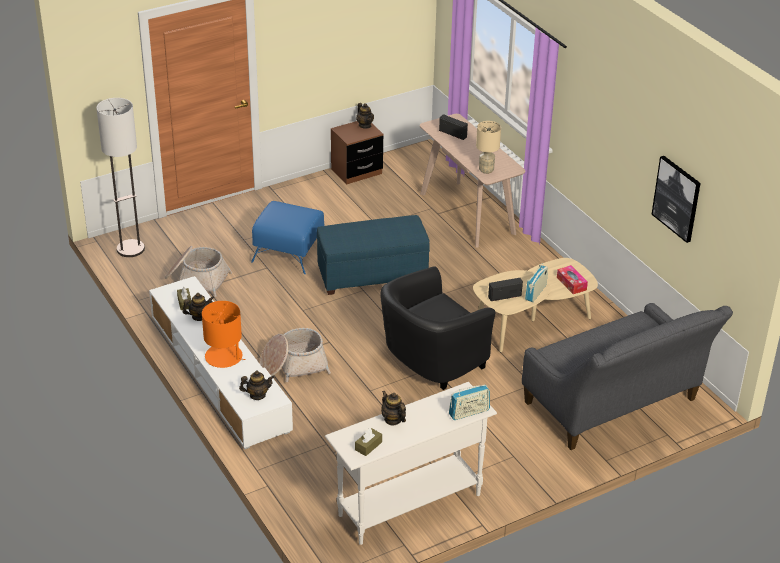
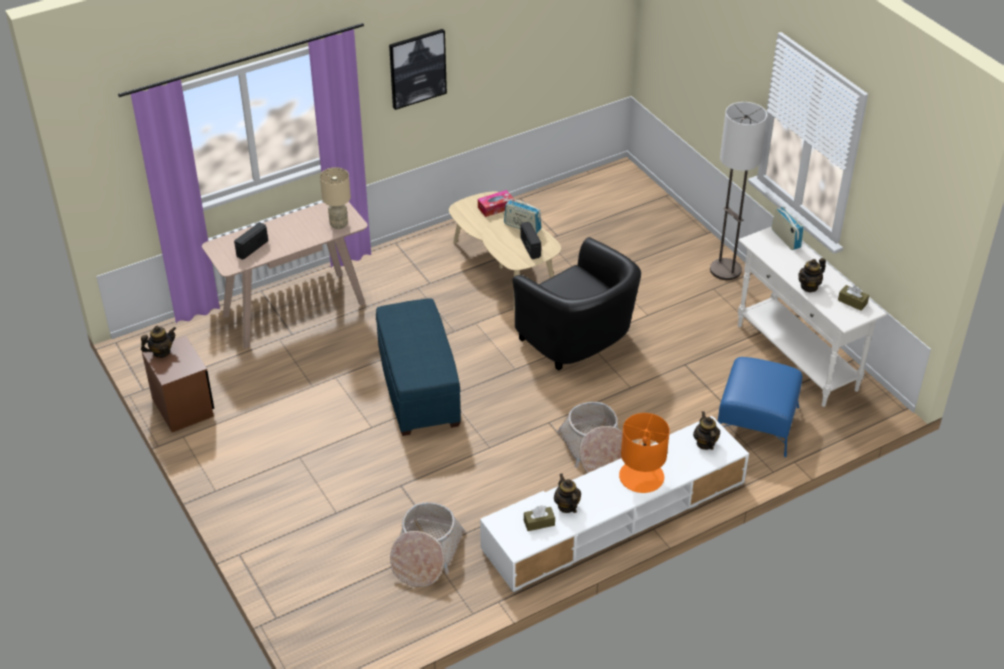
camera: 90 degrees left, 5 degrees up
floor lamp [96,98,145,257] -> floor lamp moved to [710,102,767,280]
blue ottoman [251,201,325,274] -> blue ottoman moved to [718,357,802,457]
grey sofa [522,303,733,450] -> none
picture [651,156,701,243] -> picture moved to [389,29,447,110]

